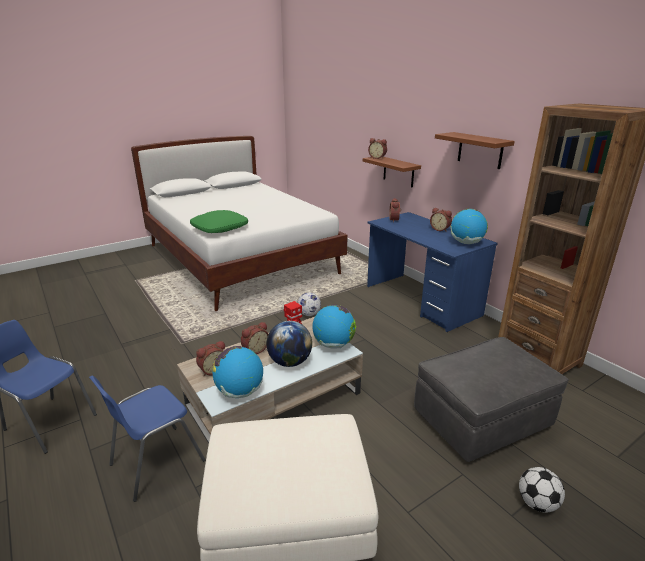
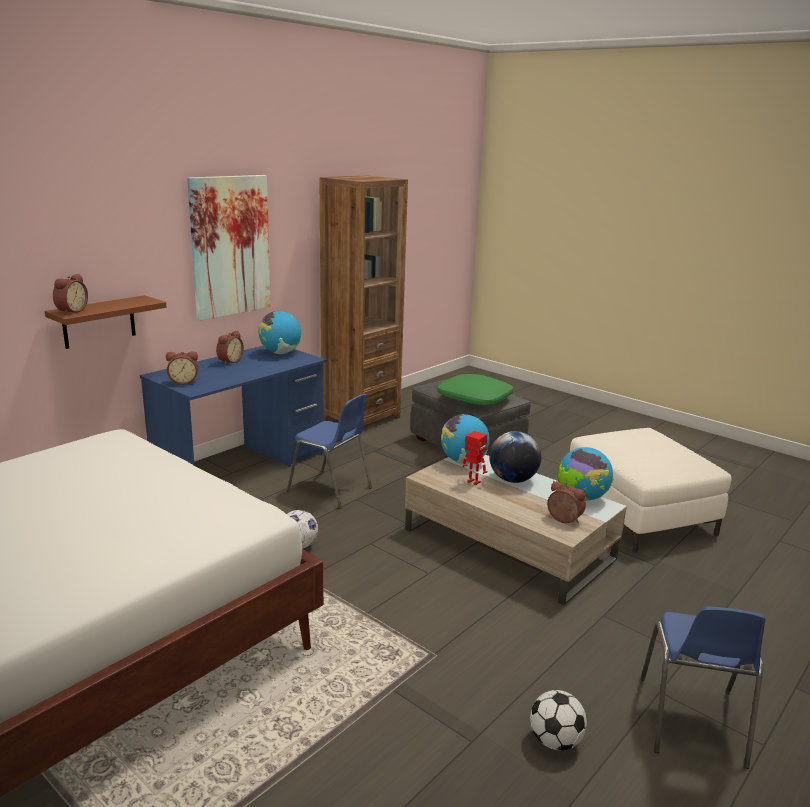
camera: 105 degrees left, 5 degrees down
blue chair [89,376,206,502] -> blue chair moved to [287,394,372,509]
green pillow [190,210,248,233] -> green pillow moved to [437,374,513,405]
alarm clock [241,322,268,354] -> none
brown shelf [435,132,515,169] -> picture [187,175,271,321]
football [519,467,565,512] -> football moved to [530,690,587,751]

